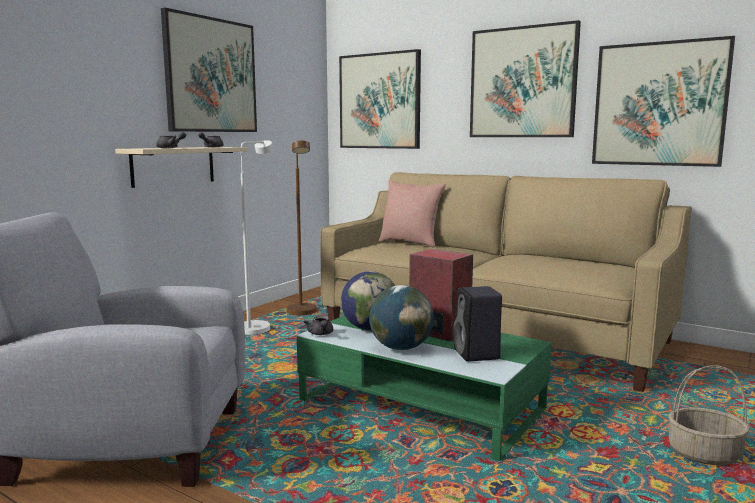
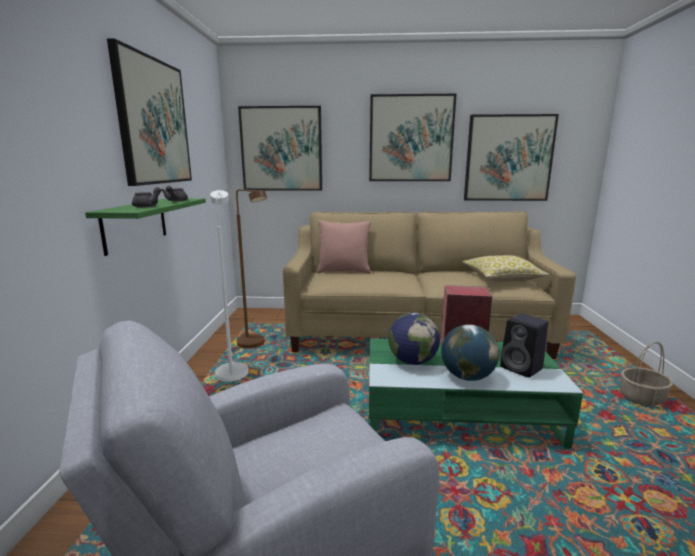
camera: 30 degrees left, 5 degrees up
beige shelf [115,147,248,188] -> green shelf [85,198,206,256]
grey teapot [304,316,333,335] -> none
none -> pillow [462,255,550,282]

